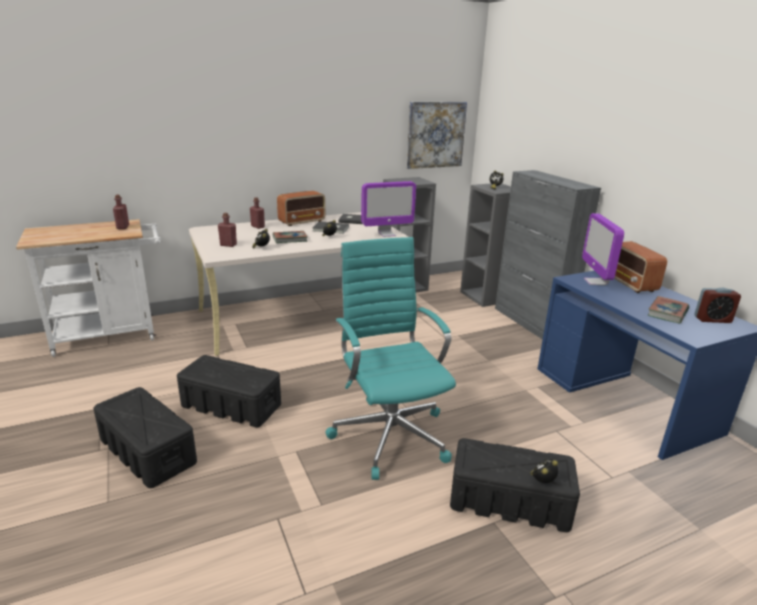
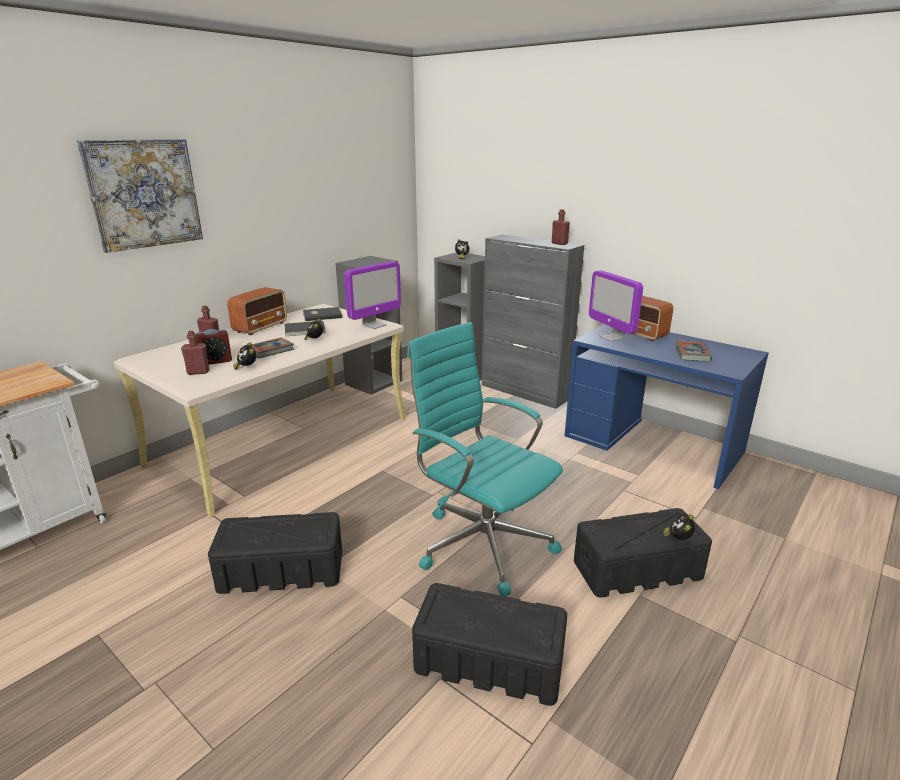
camera: 25 degrees left, 0 degrees up
black storage box [94,387,197,488] -> black storage box moved to [412,583,567,706]
red bottle [113,195,129,229] -> red bottle moved to [552,209,570,245]
picture [407,102,467,169] -> picture moved to [77,139,203,253]
alarm clock [694,288,741,323] -> alarm clock moved to [195,329,232,365]

